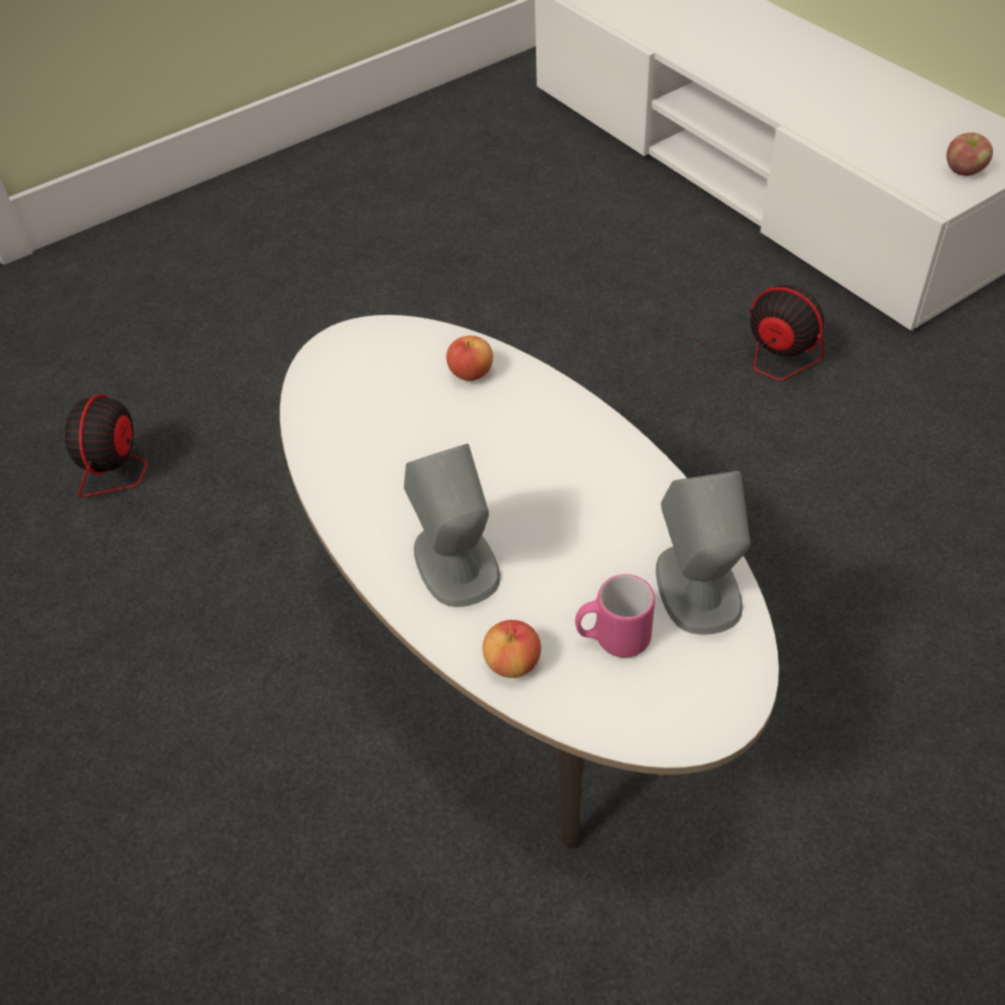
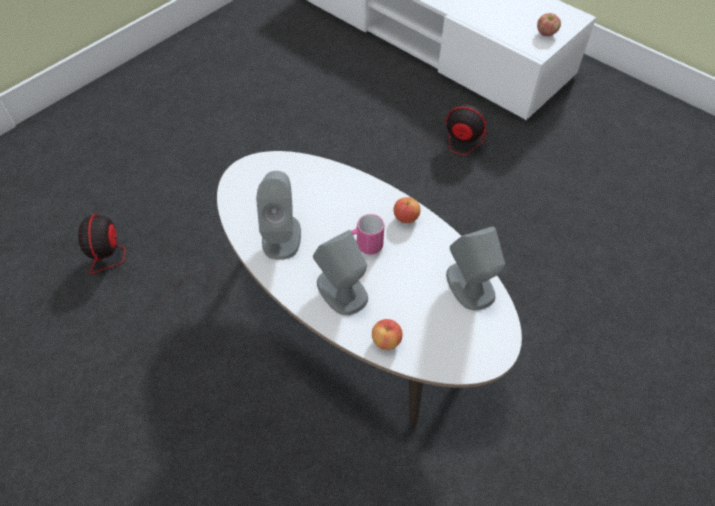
camera: 15 degrees left, 5 degrees up
apple [446,336,493,381] -> apple moved to [394,197,421,223]
pink mug [575,574,655,658] -> pink mug moved to [352,214,384,254]
none -> grey speaker [256,171,301,260]

